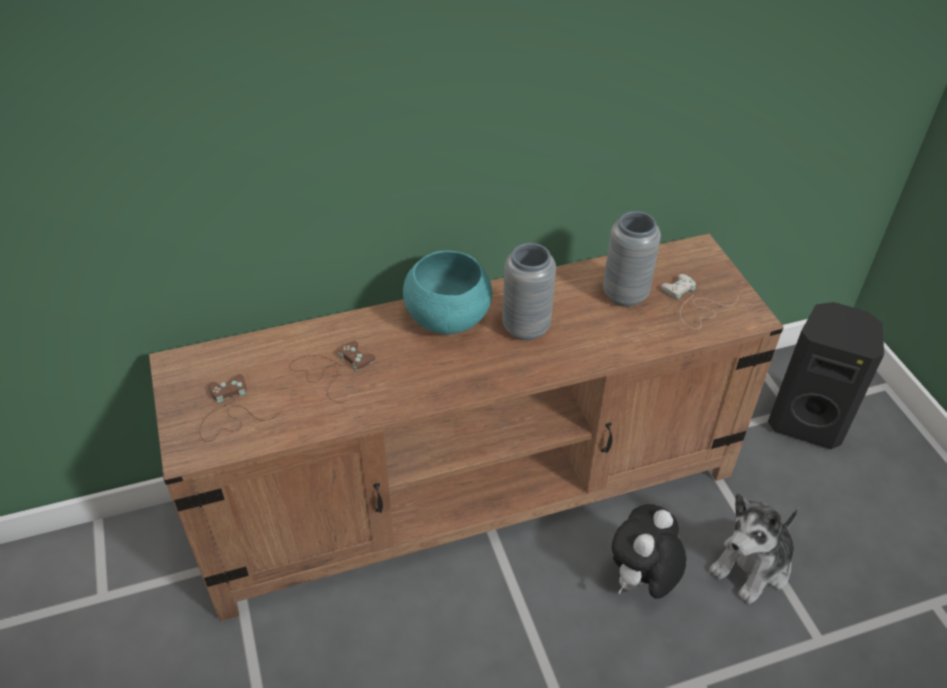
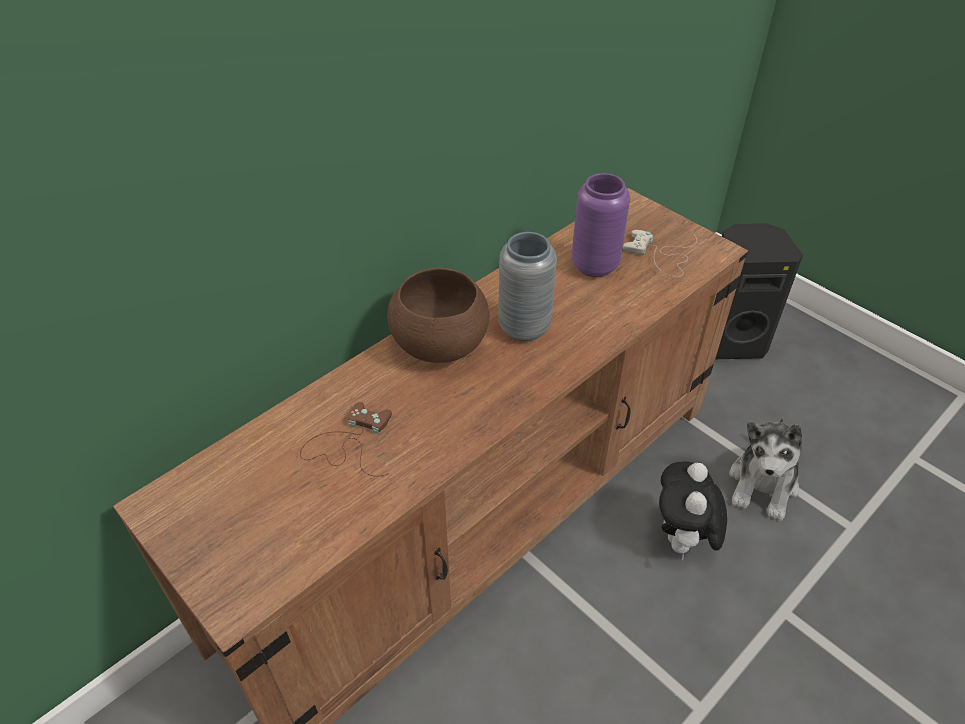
camera: 25 degrees left, 0 degrees up
brown game controller [200,374,282,442] -> none
turquoise bowl [403,250,492,334] -> brown bowl [387,268,489,363]
grey vase [603,211,661,307] -> purple vase [571,173,630,277]

